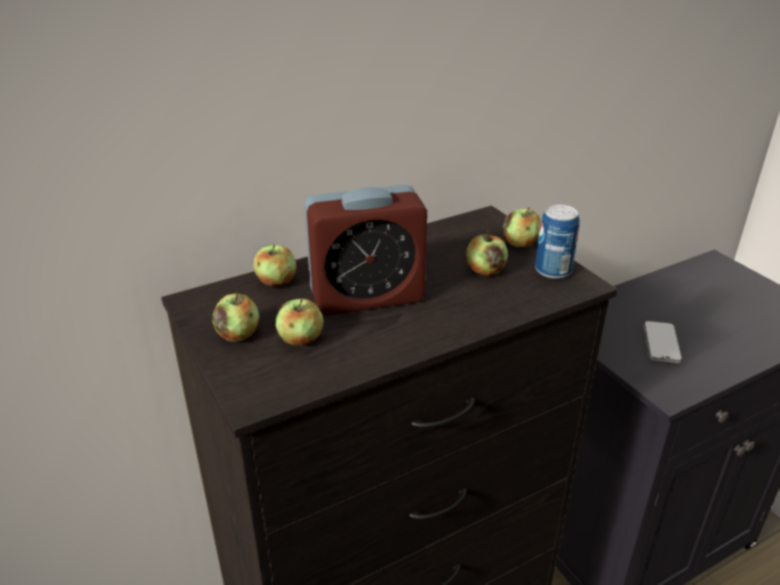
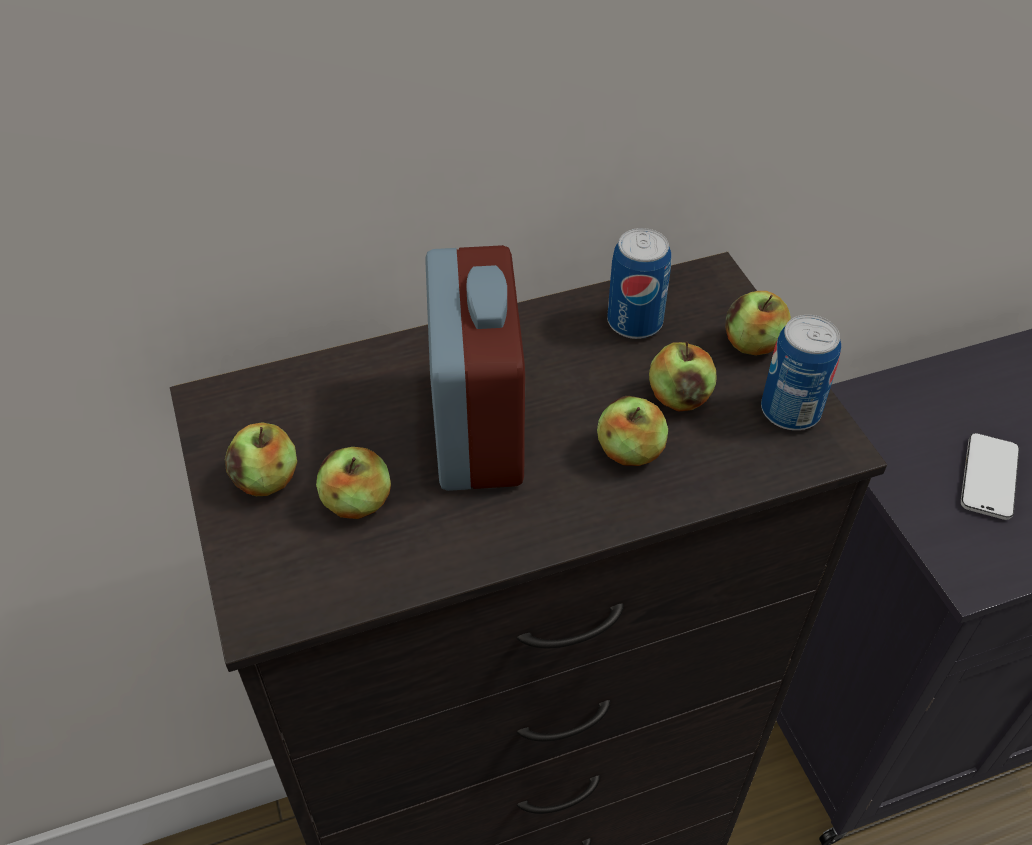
camera: 10 degrees right, 15 degrees up
apple [253,244,296,287] -> apple moved to [597,396,668,466]
alarm clock [304,185,427,315] -> alarm clock turned 90 degrees counterclockwise [425,245,525,491]
none -> can [607,228,671,339]

